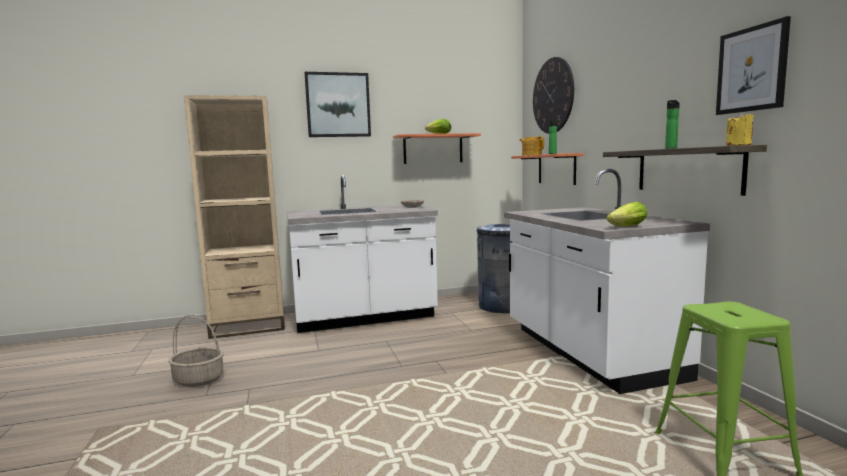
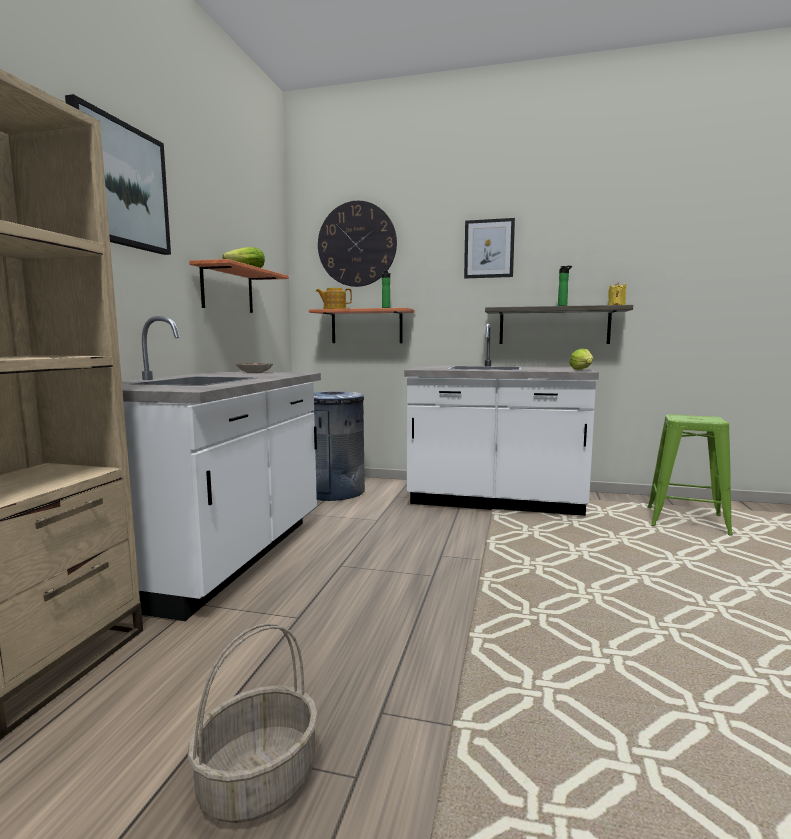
camera: 60 degrees left, 0 degrees up
picture [716,16,791,115] -> picture moved to [464,218,515,278]

